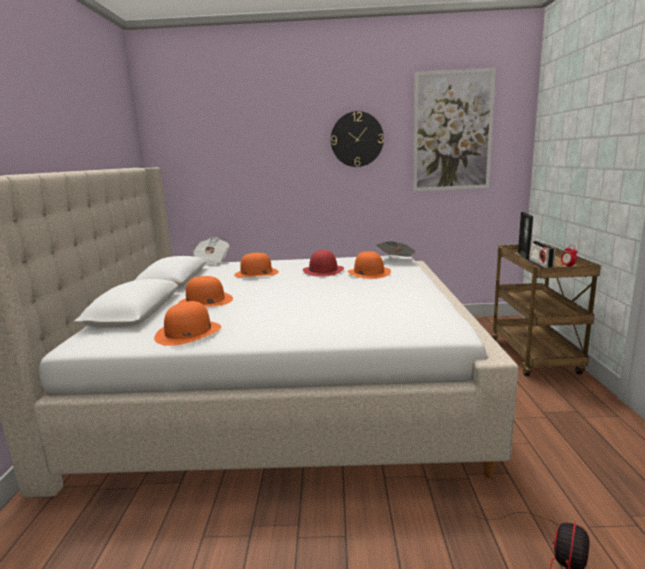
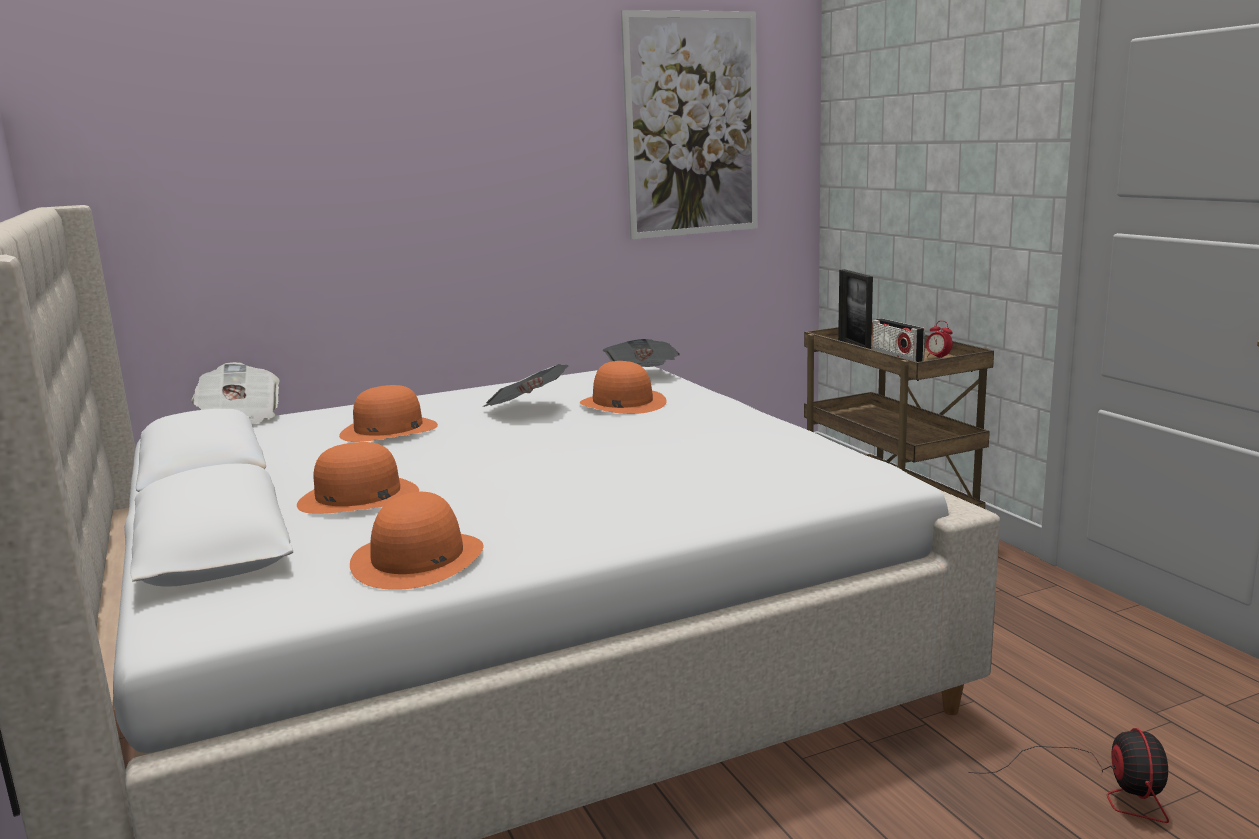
camera: 25 degrees left, 0 degrees up
red hat [303,250,344,277] -> newspaper [482,364,568,407]
wall clock [331,111,384,167] -> none

